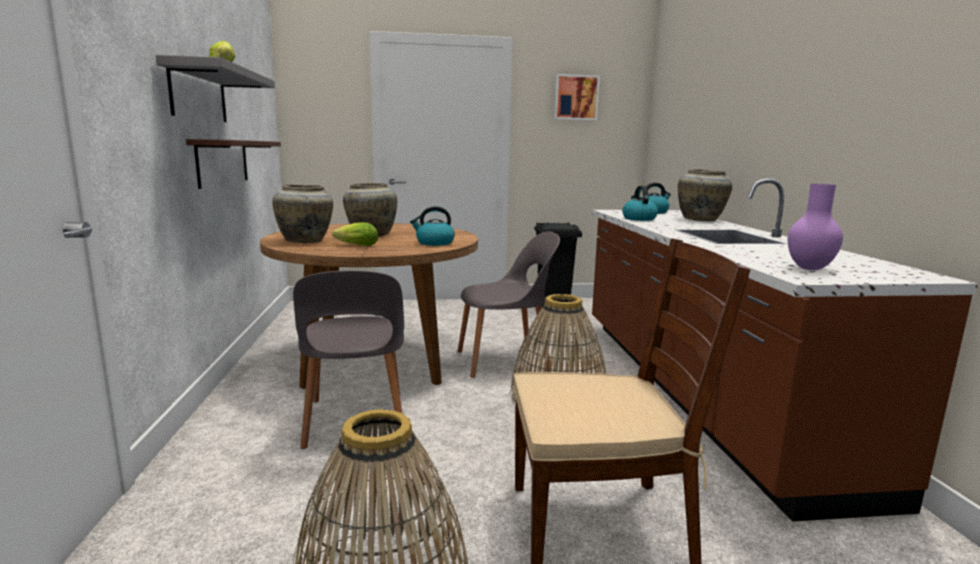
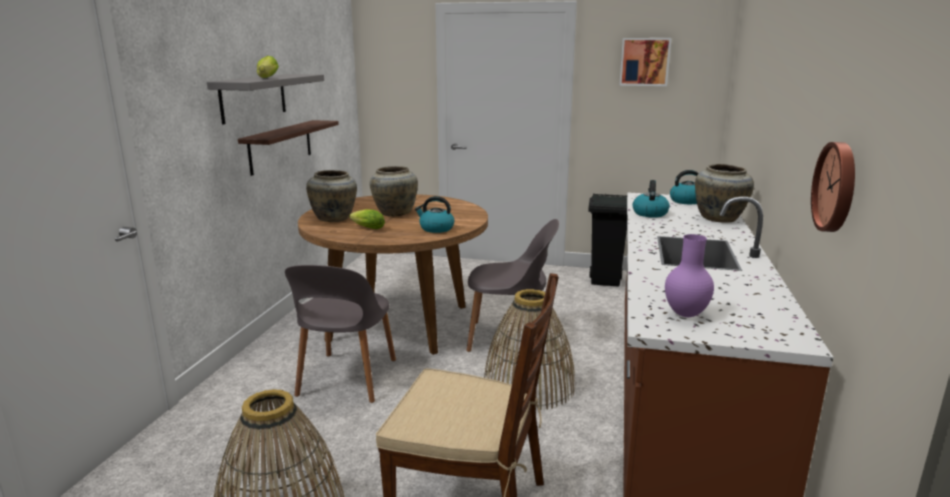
camera: 20 degrees right, 5 degrees up
none -> wall clock [811,142,855,232]

